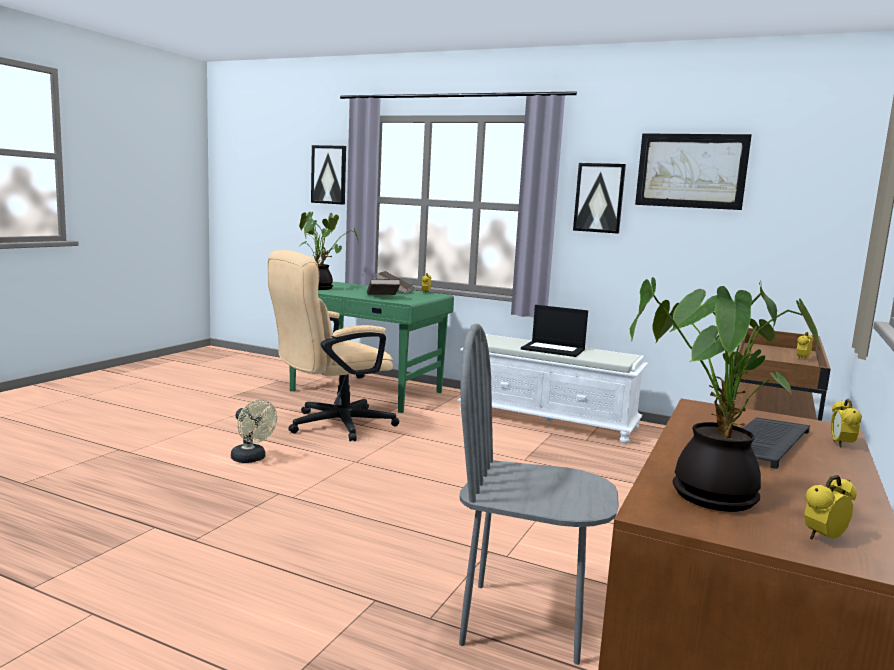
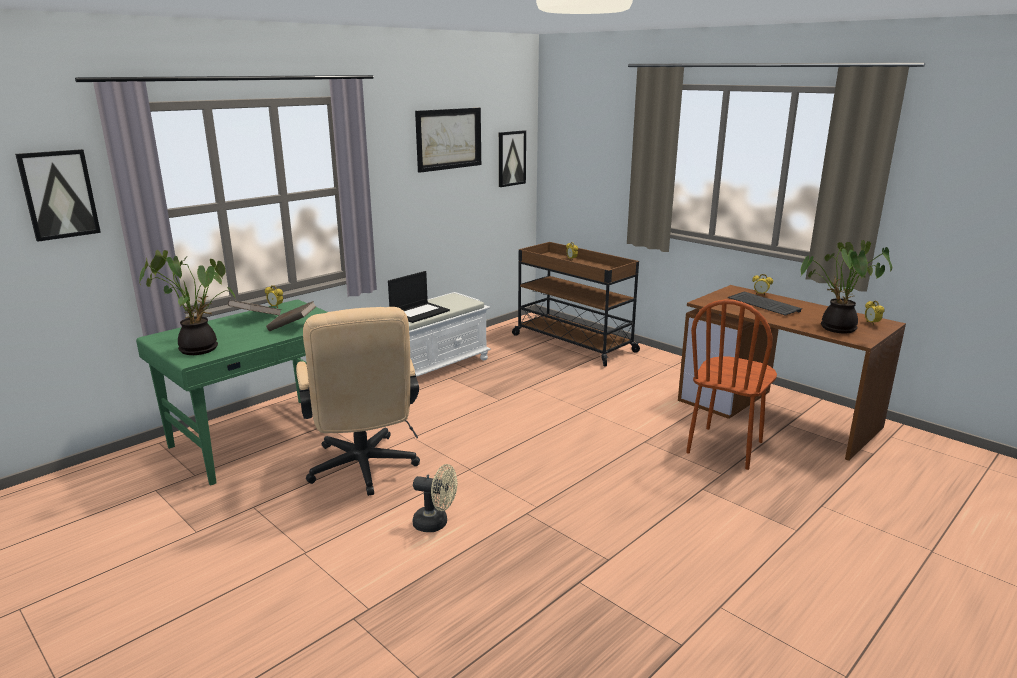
camera: 70 degrees left, 10 degrees up
beige fan [231,399,277,463] -> beige fan turned 45 degrees clockwise [413,464,457,532]
grey chair [459,323,619,665] -> brown chair [686,299,777,470]
picture [573,163,626,234] -> picture moved to [499,130,526,187]

